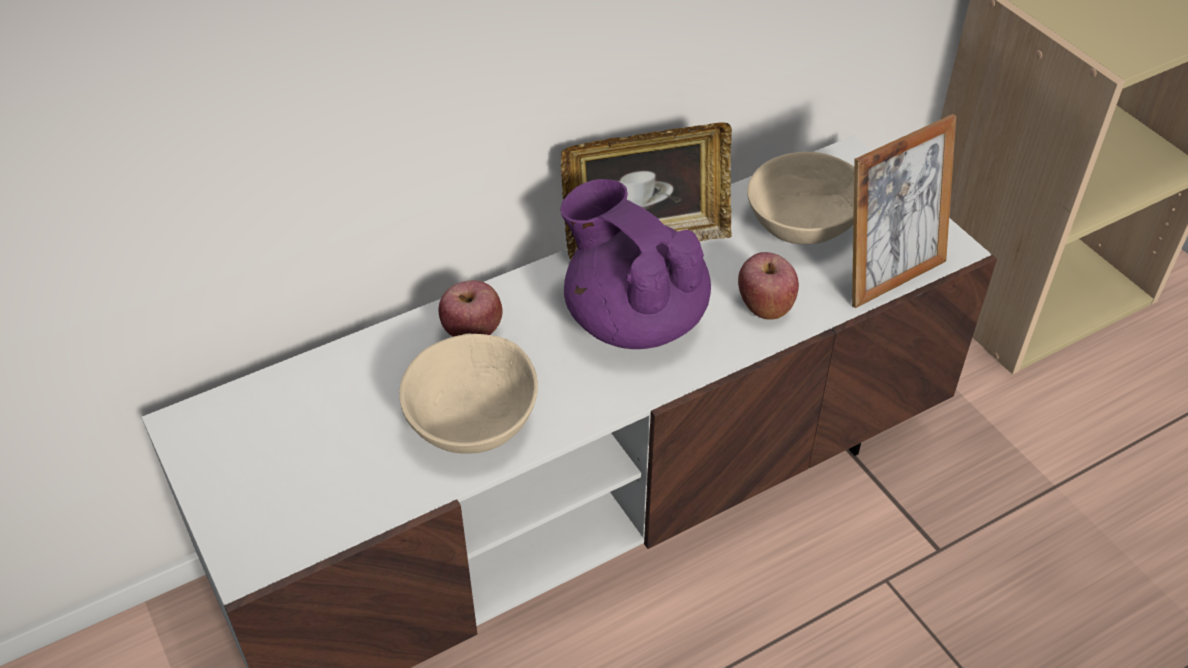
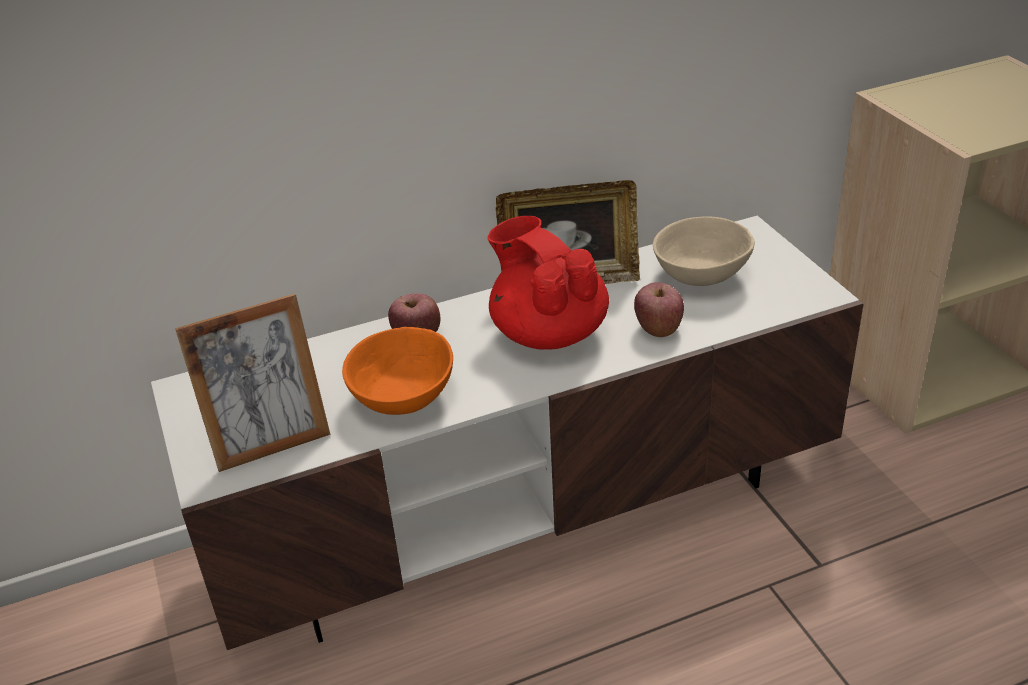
camera: 10 degrees right, 10 degrees down
beige bowl [399,334,538,454] -> orange bowl [342,327,453,415]
purple teapot [560,179,711,349] -> red teapot [487,216,609,350]
picture frame [852,114,956,308] -> picture frame moved to [175,294,330,472]

